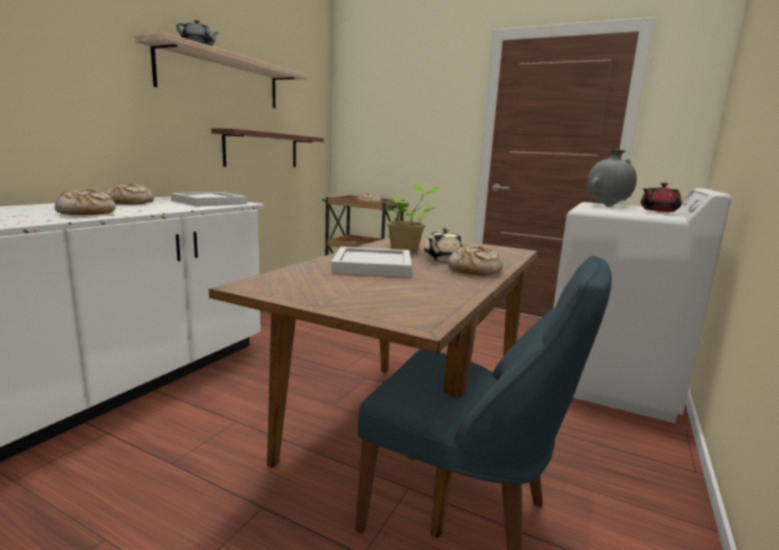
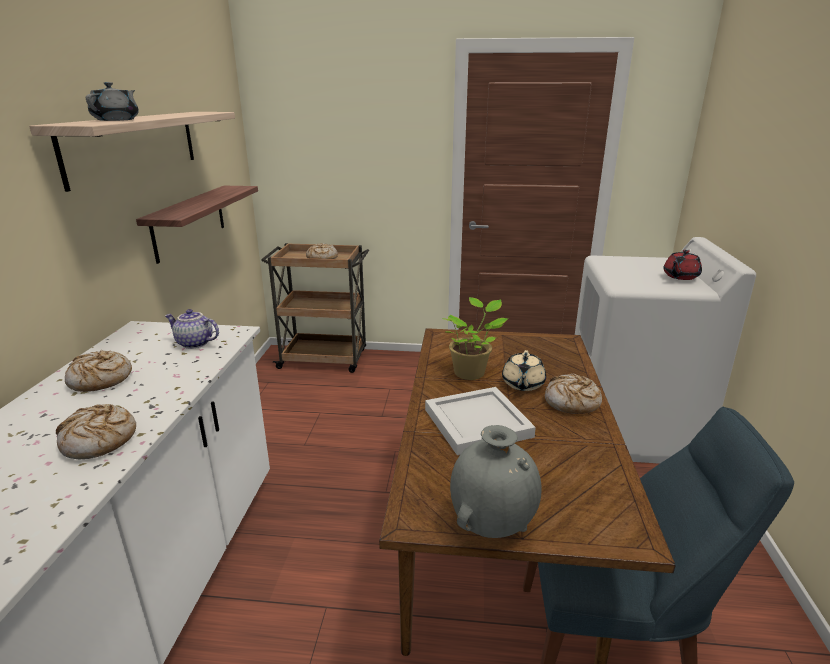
camera: 20 degrees left, 10 degrees up
white tray [170,192,248,207] -> teapot [165,309,219,349]
grey vase [587,149,637,206] -> grey vase moved to [450,425,542,538]

